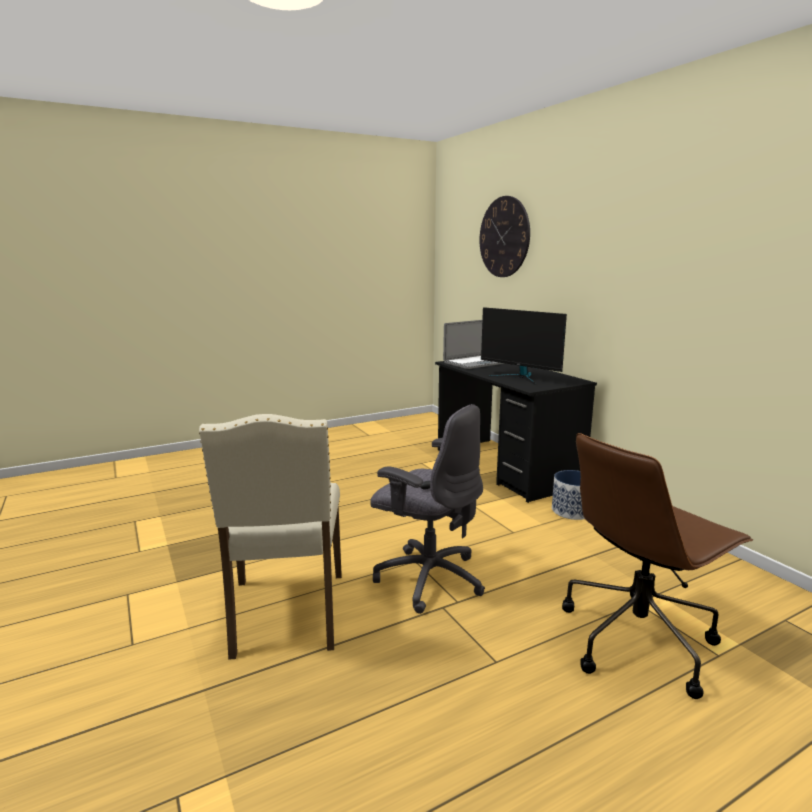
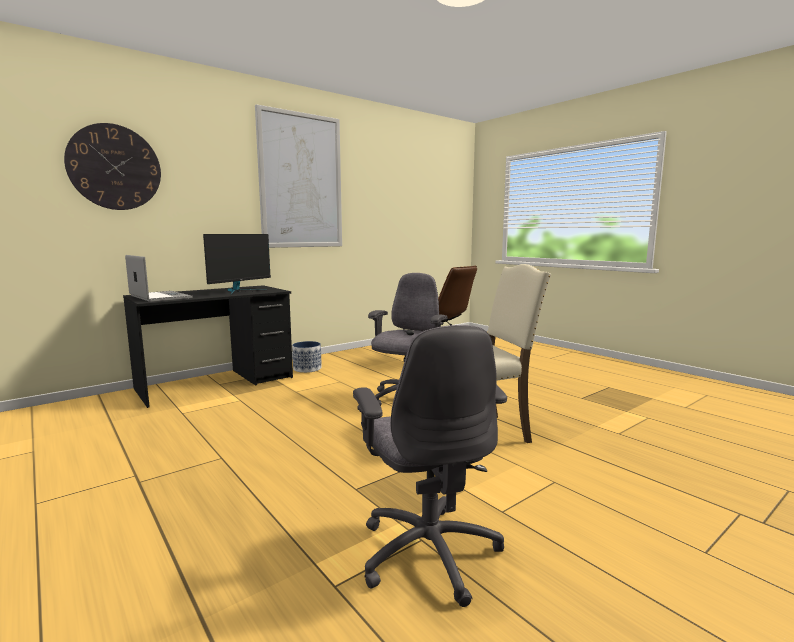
camera: 100 degrees left, 5 degrees down
none -> picture [255,104,342,248]
none -> grey office chair [353,325,507,607]

